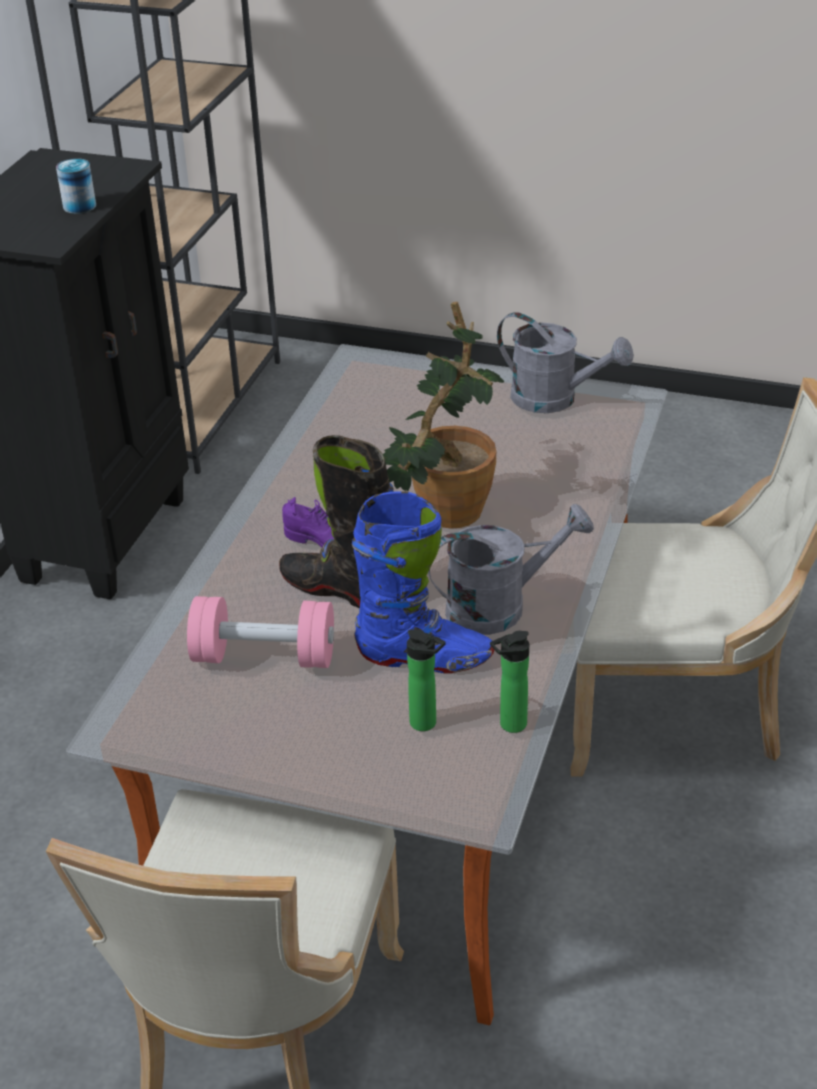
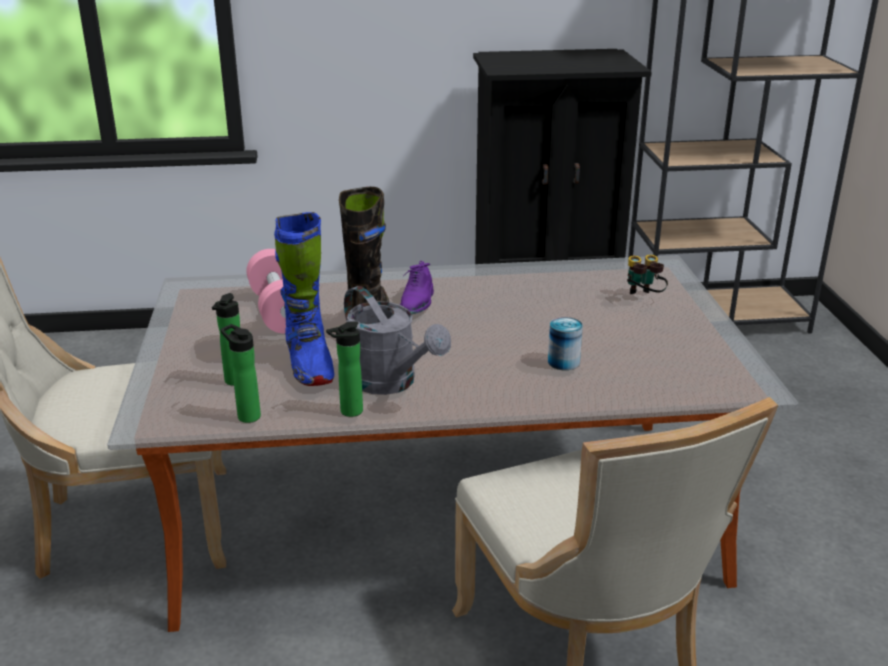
camera: 65 degrees right, 10 degrees down
can [56,158,96,214] -> can moved to [548,317,583,370]
potted plant [383,302,504,528] -> none
grey watering can [497,312,634,413] -> none
none -> bottle [326,321,363,417]
none -> binoculars [627,255,668,294]

